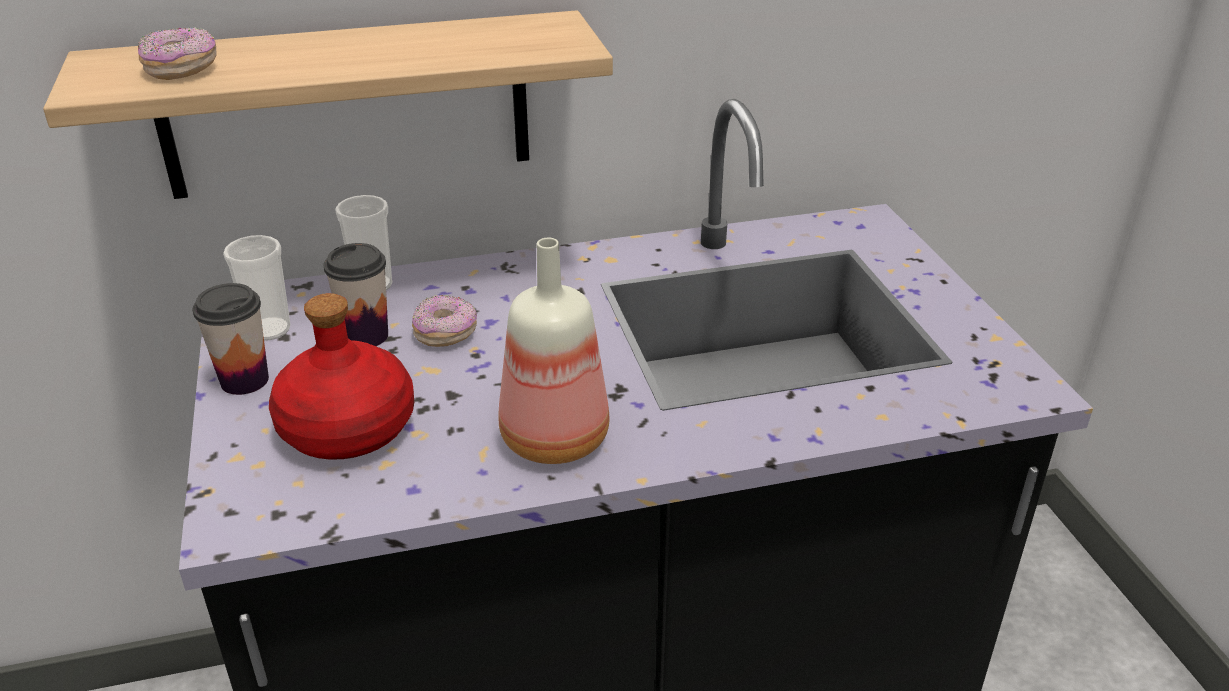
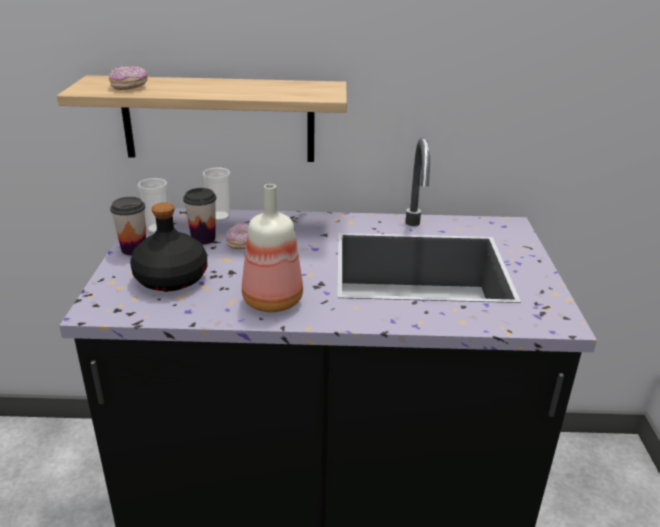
camera: 15 degrees right, 5 degrees down
red bottle [269,293,414,460] -> black bottle [130,202,207,291]

